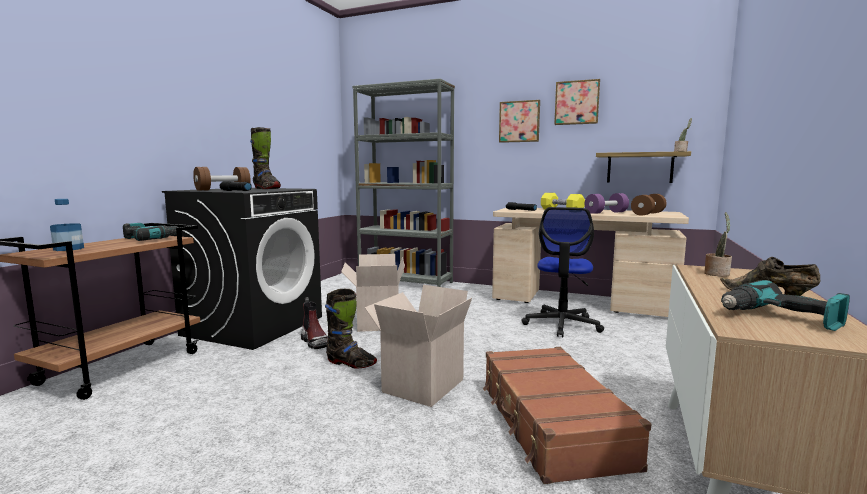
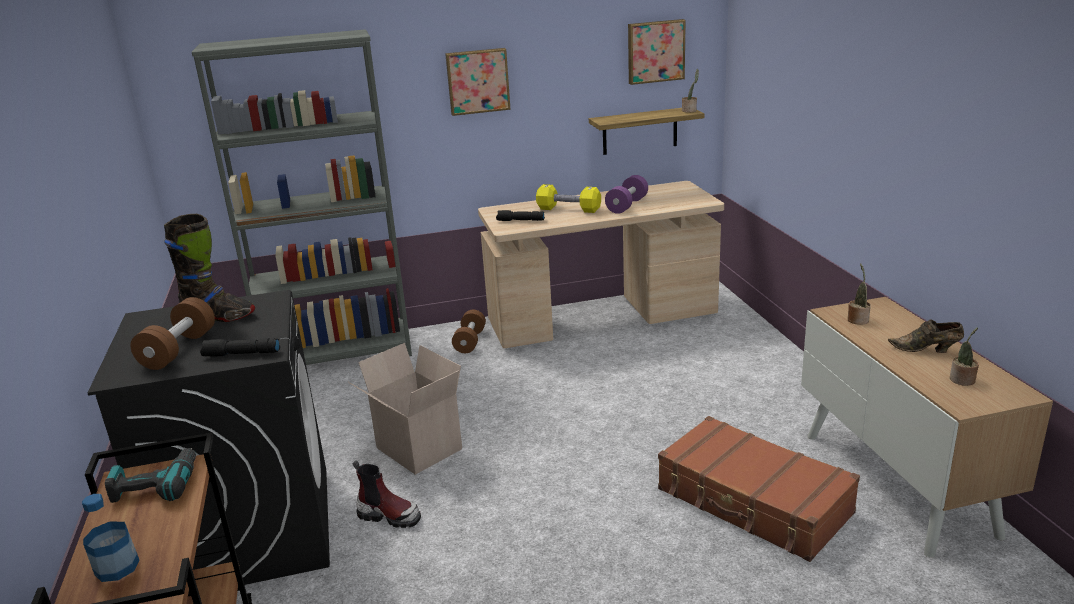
camera: 35 degrees left, 15 degrees up
black boot [325,289,377,369] -> none
cardboard box [365,285,472,407] -> none
office chair [521,207,604,337] -> none
picture [554,79,600,125] -> picture moved to [628,19,686,85]
brown dumbbell [631,194,667,216] -> brown dumbbell moved to [452,310,486,353]
power drill [721,280,850,331] -> potted plant [950,327,979,386]

